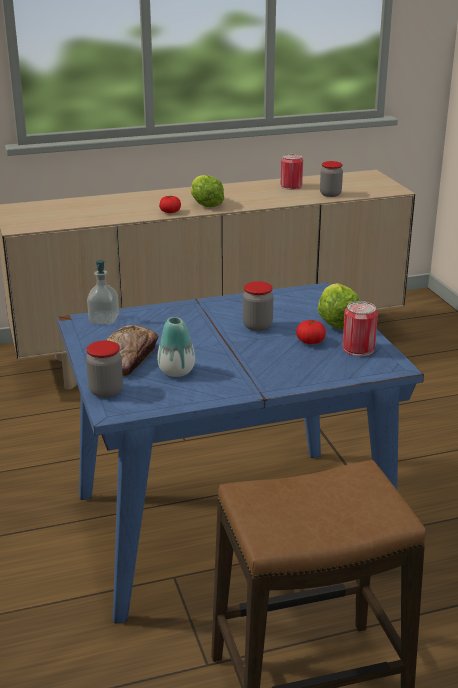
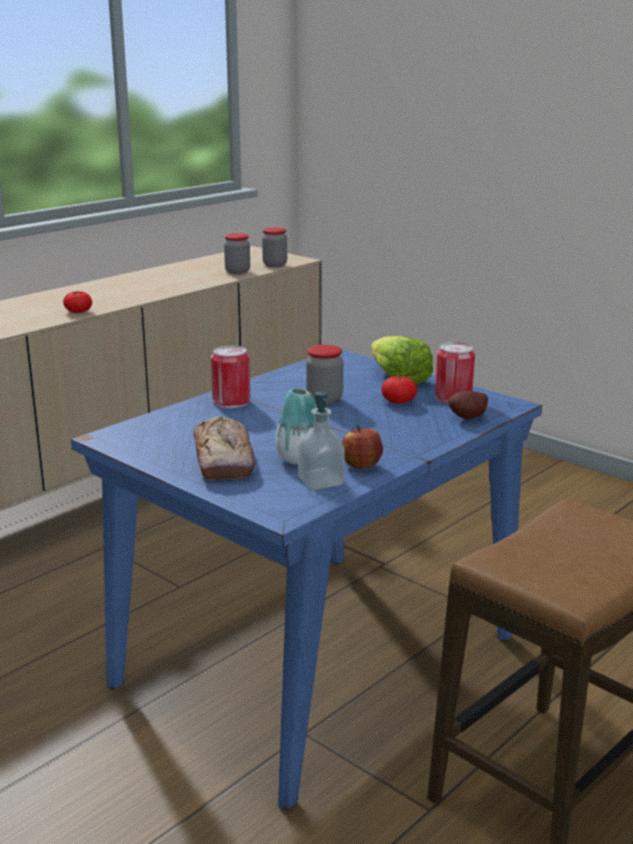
camera: 30 degrees left, 5 degrees down
jar [86,341,123,398] -> jar moved to [262,227,287,267]
soap dispenser [87,260,119,324] -> soap dispenser moved to [298,391,345,490]
lettuce [191,175,224,207] -> none
can [281,154,303,190] -> can moved to [211,346,250,408]
none -> apple [342,425,383,469]
none -> potato [449,391,488,419]

